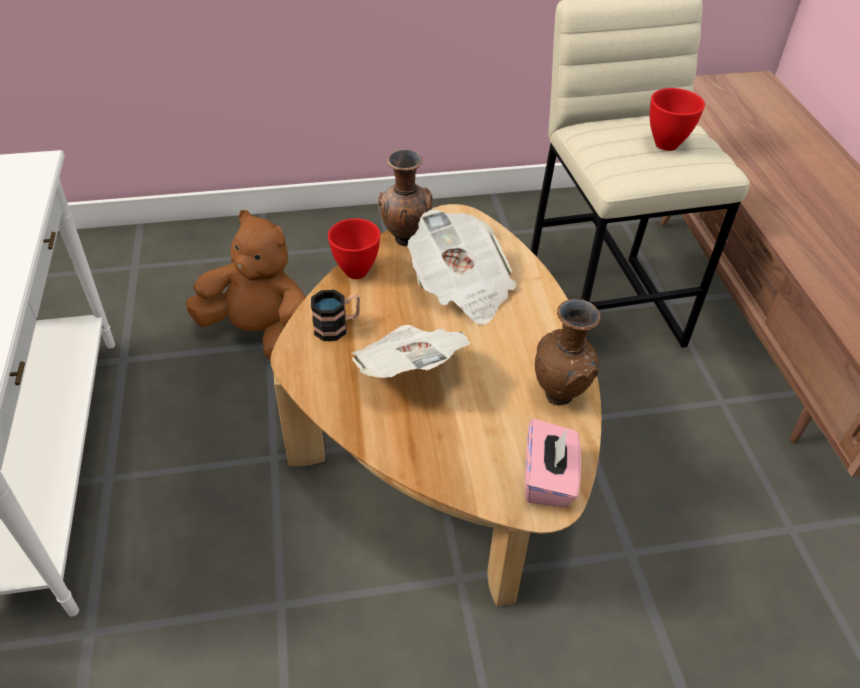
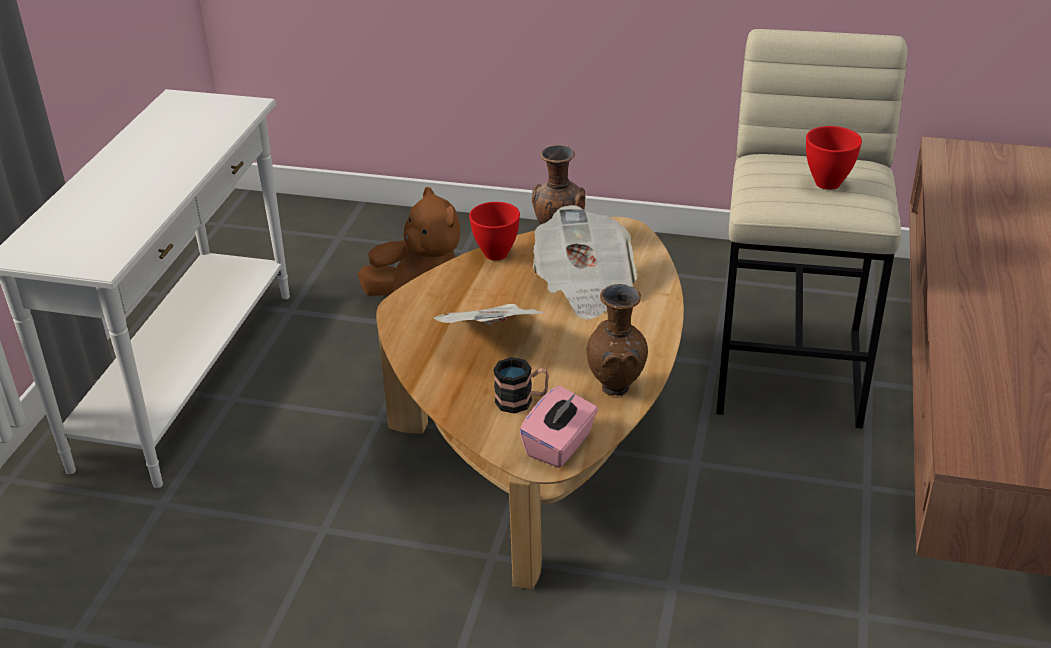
camera: 25 degrees right, 10 degrees down
mug [311,290,360,341] -> mug moved to [494,357,549,414]

